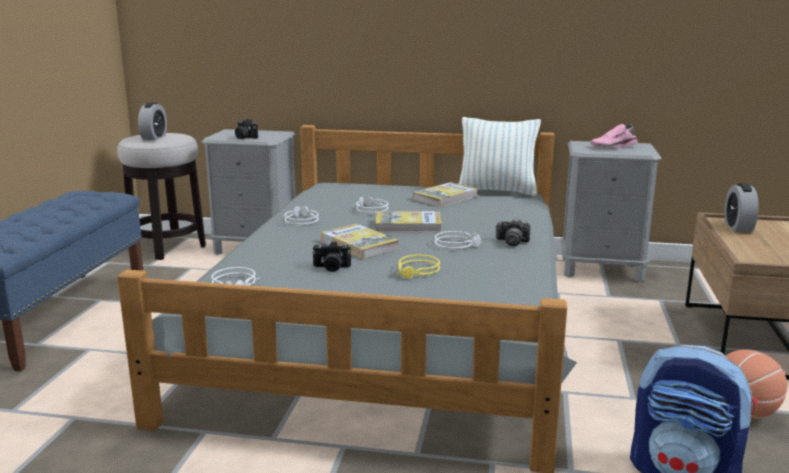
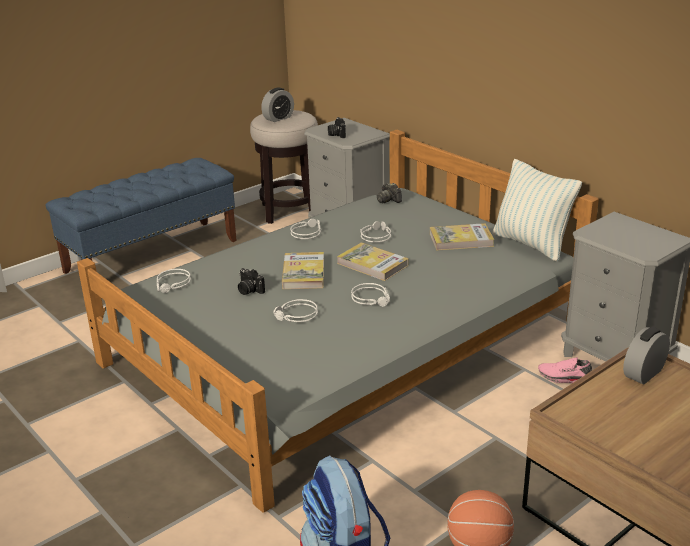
camera: 40 degrees right, 10 degrees up
yellow headphones [398,255,440,279] -> grey headphones [273,299,318,322]
camera [495,218,530,246] -> camera moved to [377,183,402,203]
pink shoe [591,124,638,149] -> pink shoe moved to [538,357,592,383]

